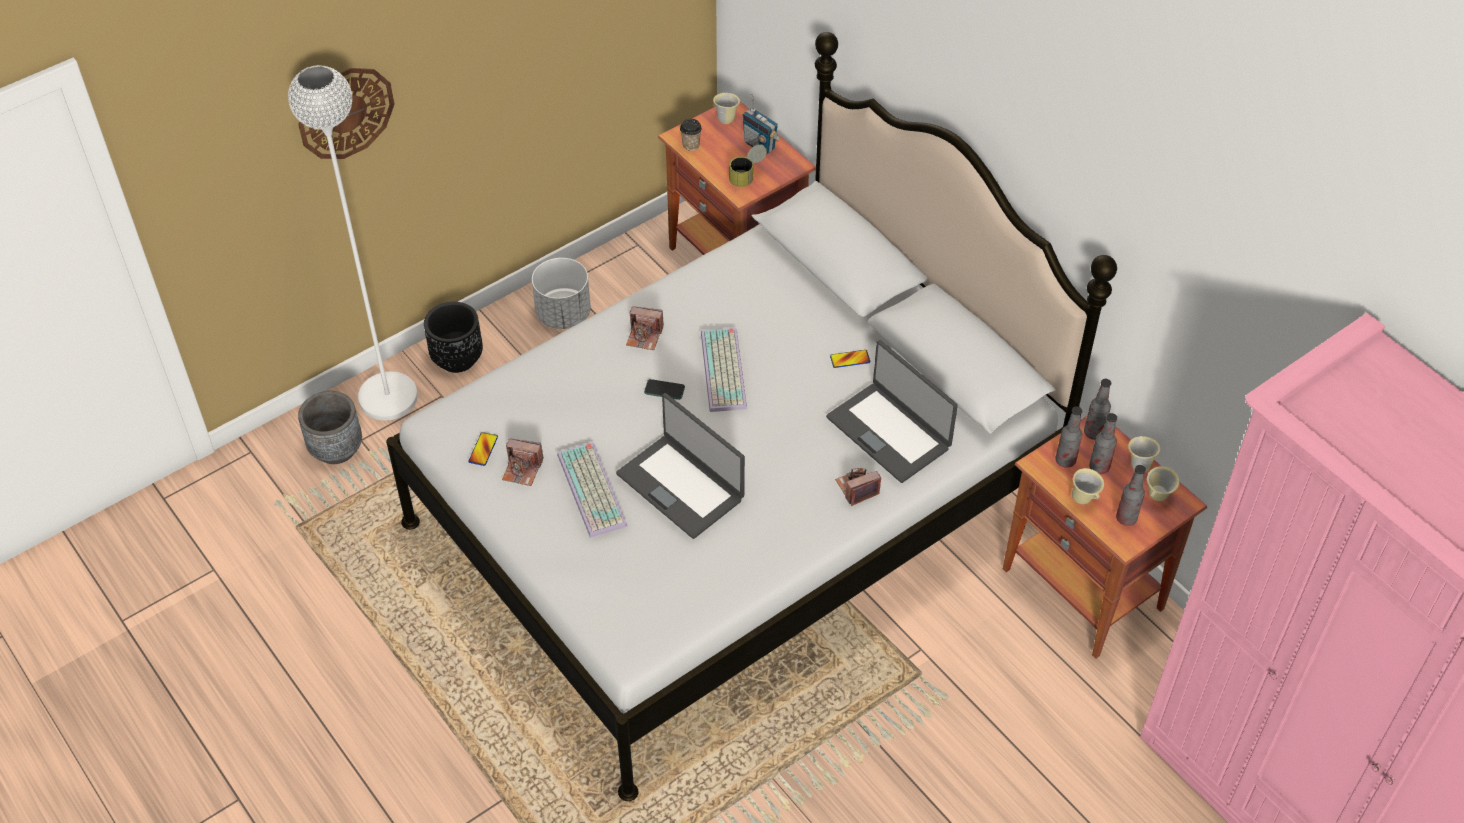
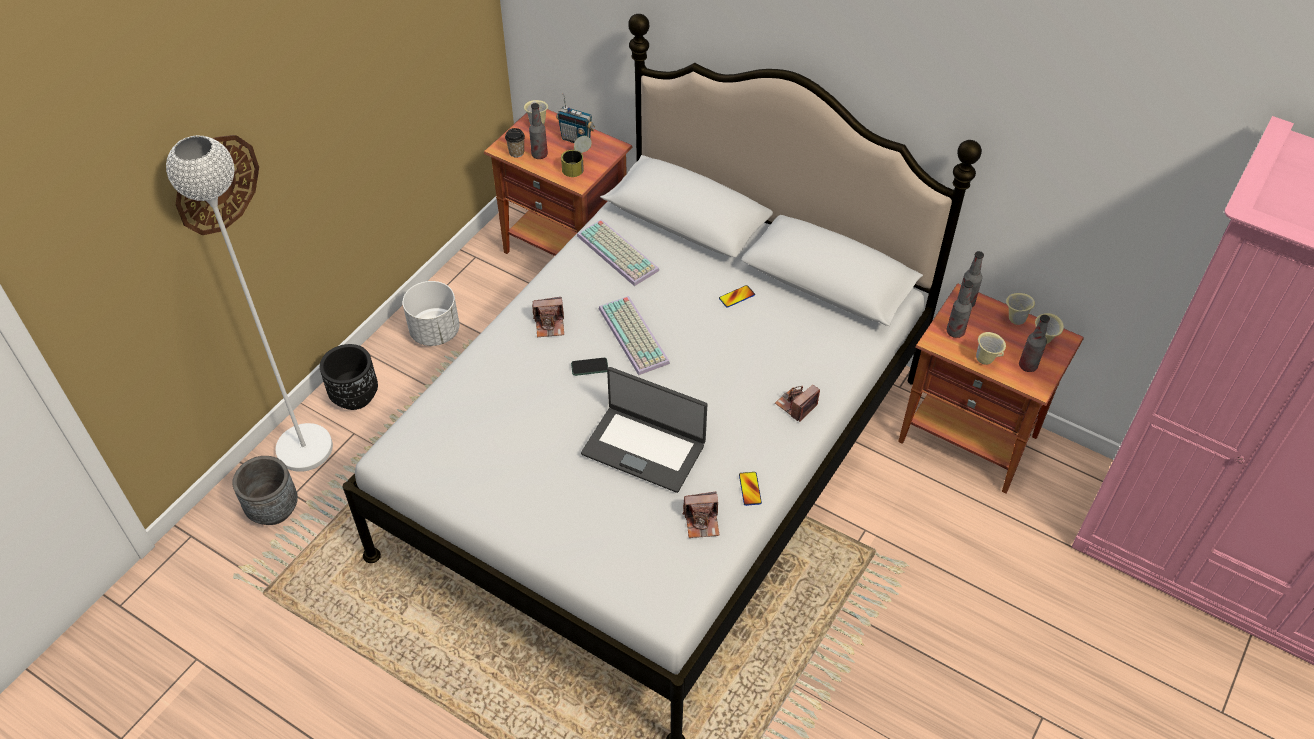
camera: 20 degrees left, 0 degrees up
phone [468,432,498,466] -> phone moved to [739,472,762,506]
camera [502,439,544,486] -> camera moved to [683,492,719,538]
keyboard [557,442,628,538] -> keyboard moved to [577,219,659,286]
laptop [826,340,958,483] -> none
bottle [1089,413,1117,474] -> bottle moved to [529,103,548,159]

